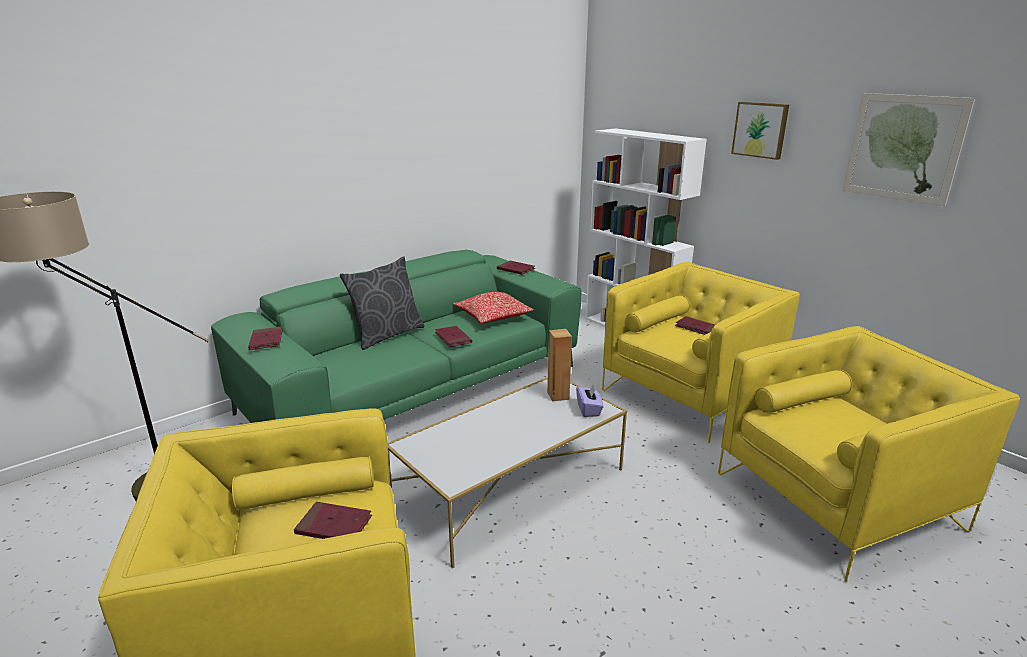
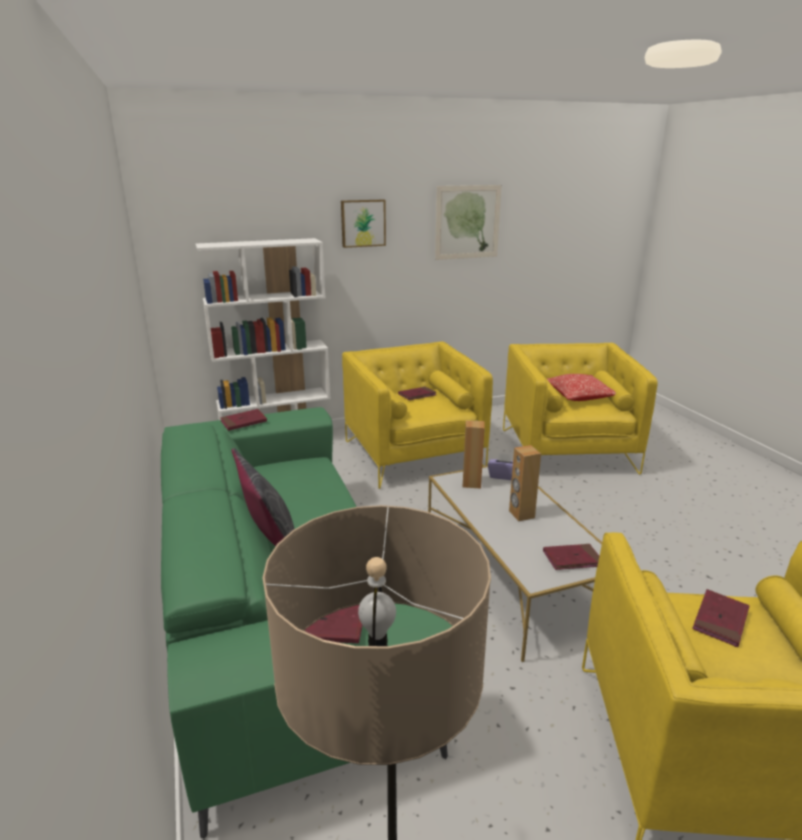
camera: 70 degrees left, 0 degrees up
red book [435,326,472,347] -> red book moved to [543,544,599,570]
pillow [453,292,534,323] -> pillow moved to [546,374,616,401]
none -> brown speaker [509,445,541,521]

